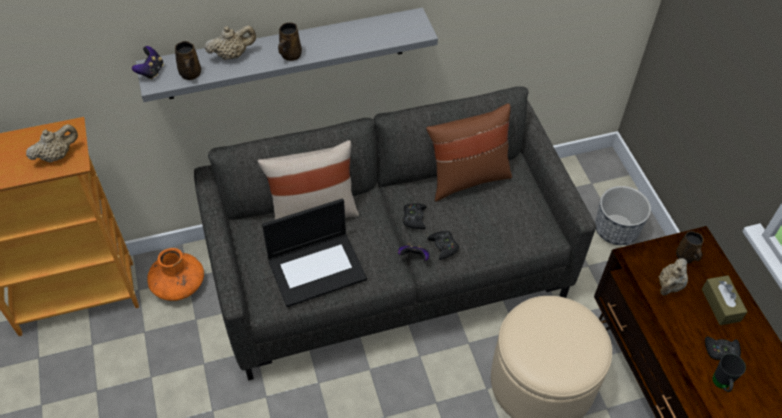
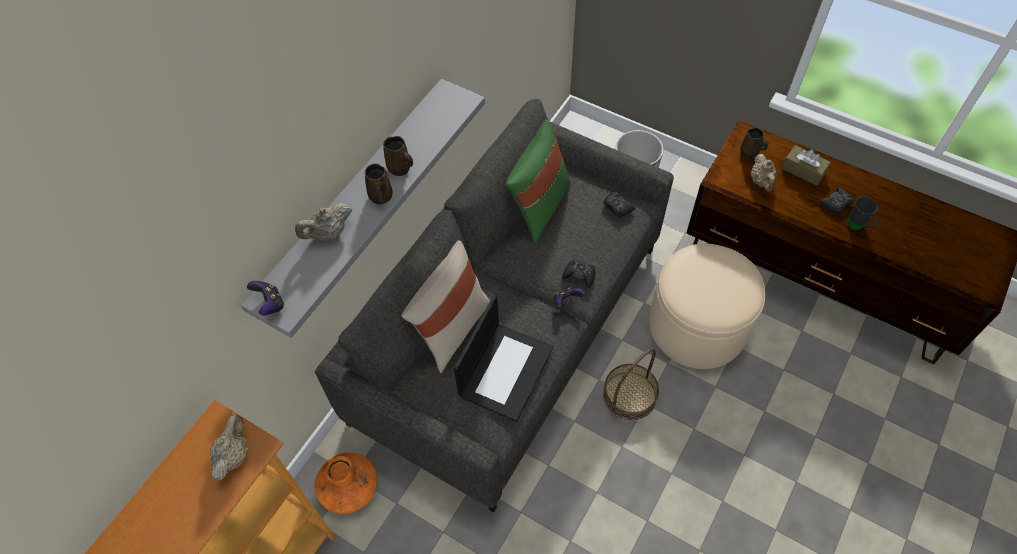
camera: 40 degrees left, 5 degrees up
brown mug [175,41,201,80] -> brown mug moved to [383,136,413,176]
beige teapot [204,25,256,60] -> beige teapot turned 150 degrees counterclockwise [295,203,352,241]
black game controller [403,203,427,229] -> black game controller moved to [604,191,635,217]
brown pillow [426,103,512,202] -> green pillow [506,120,571,244]
none -> basket [603,348,659,421]

